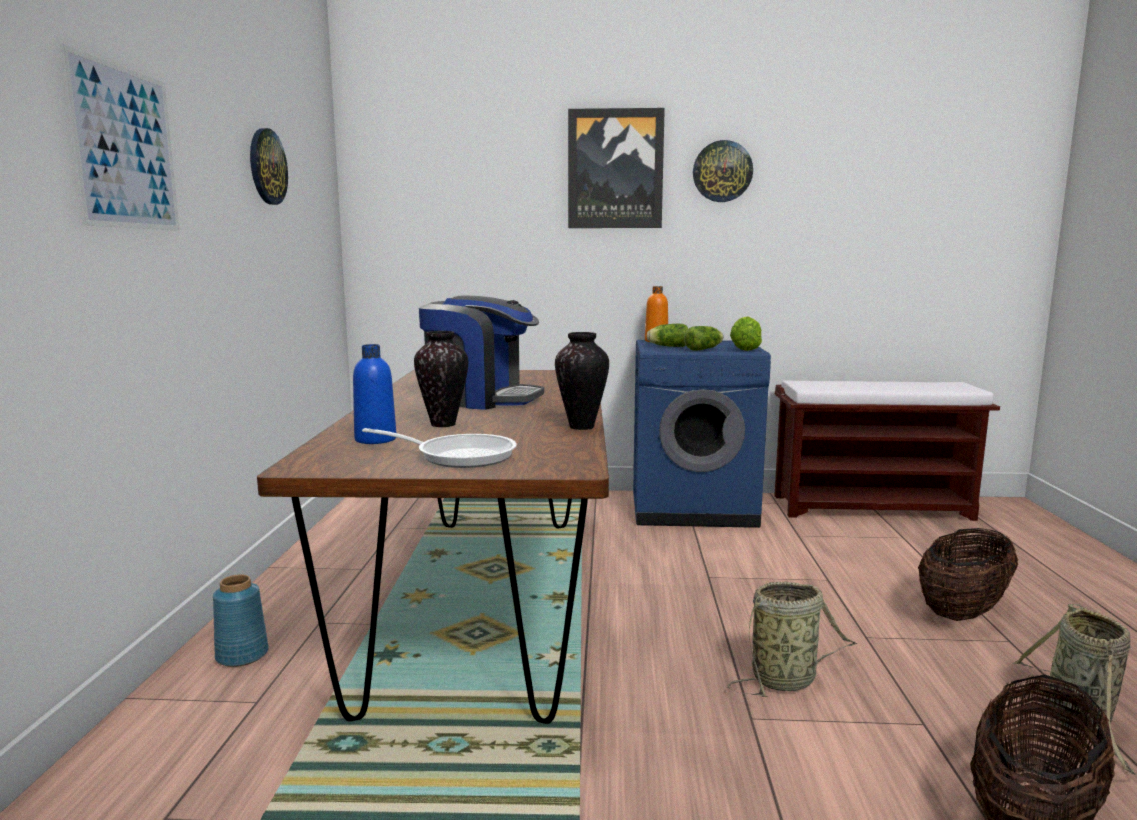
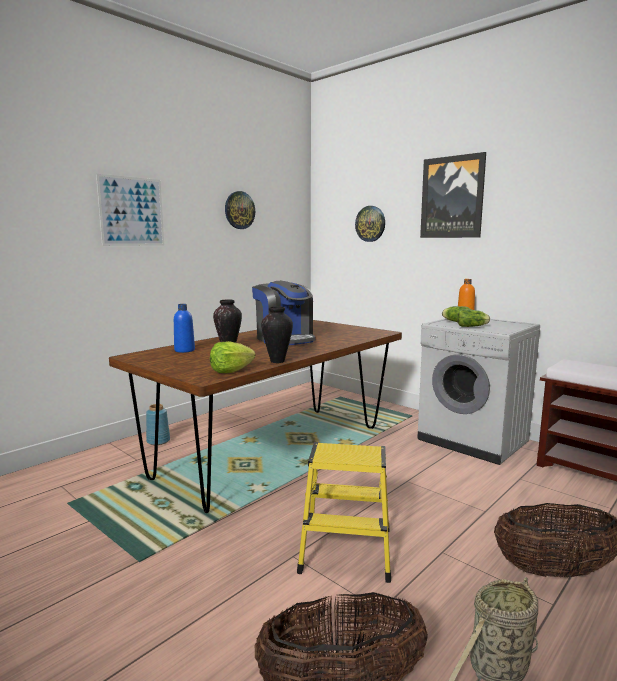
camera: 40 degrees right, 0 degrees up
frying pan [362,428,517,468] -> none
blue washing machine [633,340,771,528] -> white washing machine [417,318,540,465]
wall clock [693,140,753,202] -> wall clock moved to [355,206,385,242]
basket [728,582,857,697] -> yellow step ladder [297,442,391,583]
lettuce [730,316,762,351] -> lettuce moved to [210,341,255,373]

